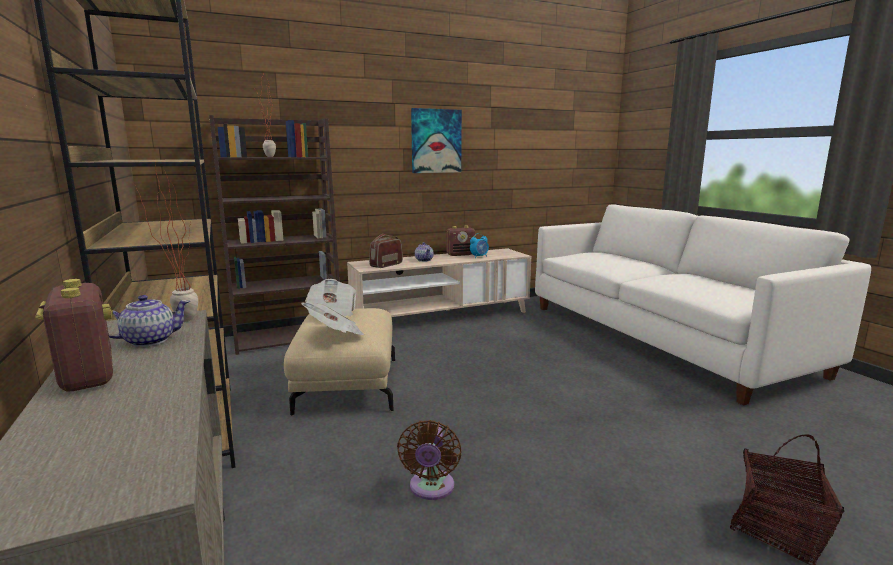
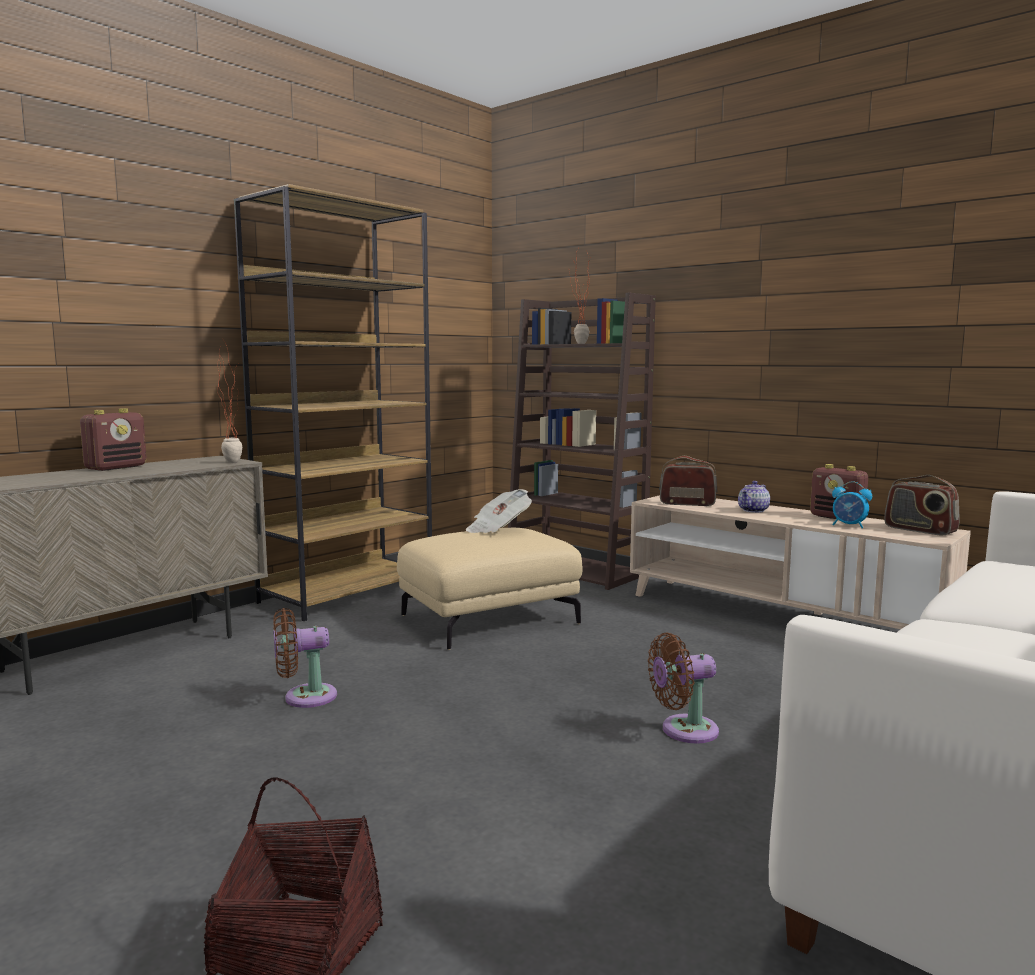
camera: 65 degrees right, 5 degrees down
teapot [109,295,190,347] -> none
newspaper [301,303,364,335] -> none
picture [411,108,462,173] -> none
none -> brown fan [648,633,719,744]
none -> radio [884,475,960,536]

